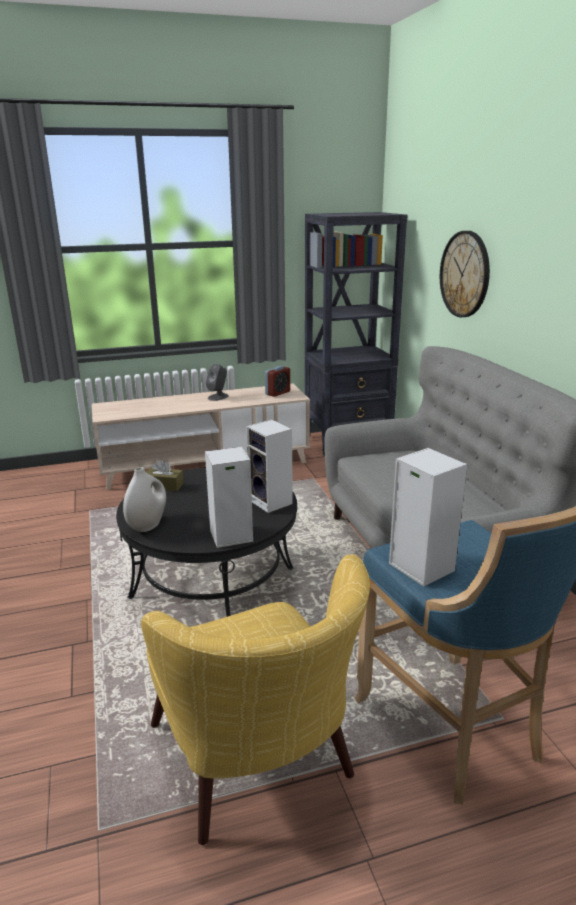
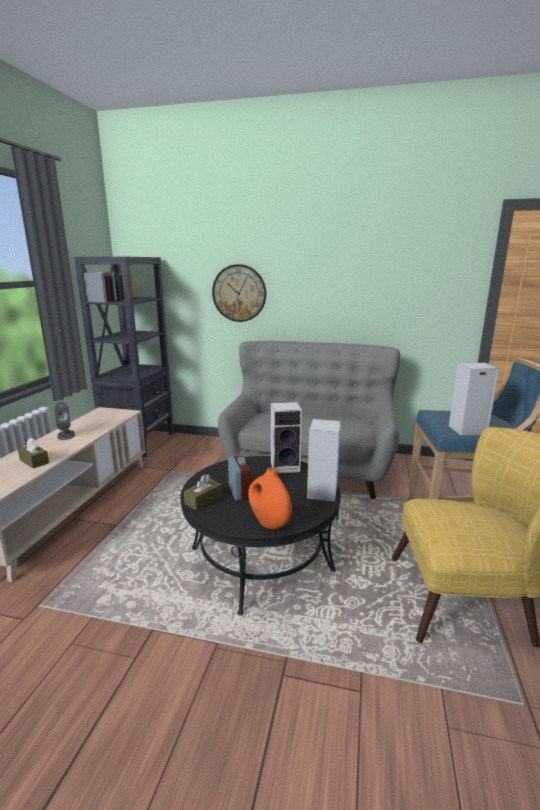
camera: 60 degrees left, 5 degrees down
white vase [123,467,166,532] -> orange vase [248,468,292,529]
alarm clock [265,366,290,397] -> alarm clock moved to [228,456,251,501]
none -> brown tissue box [18,438,49,468]

